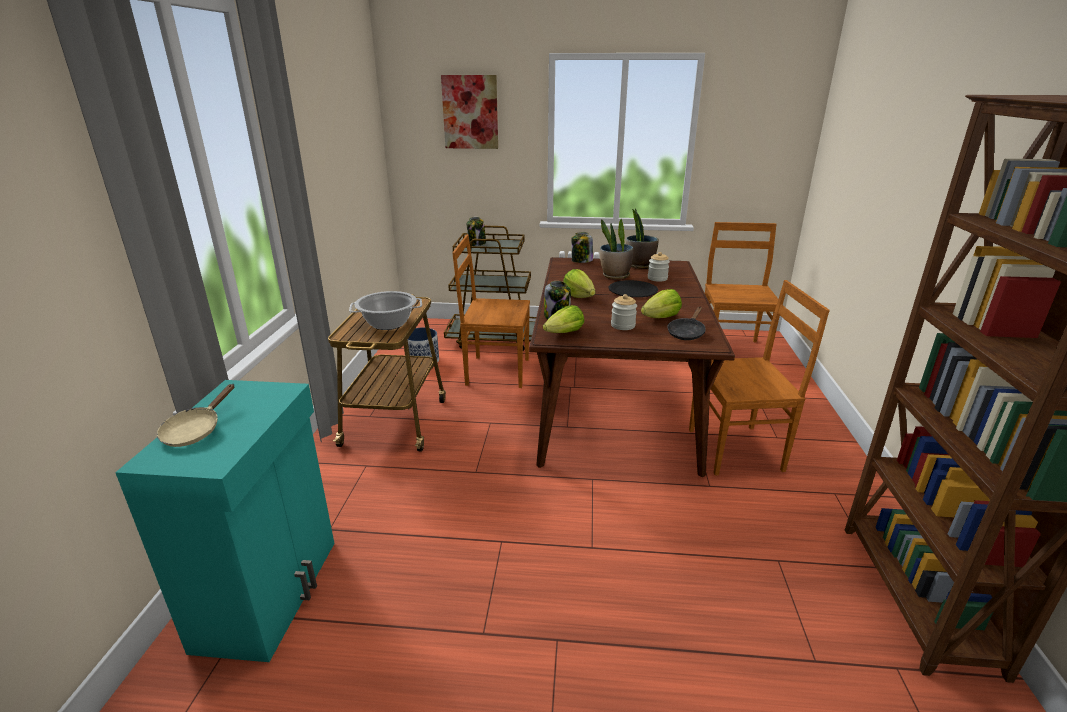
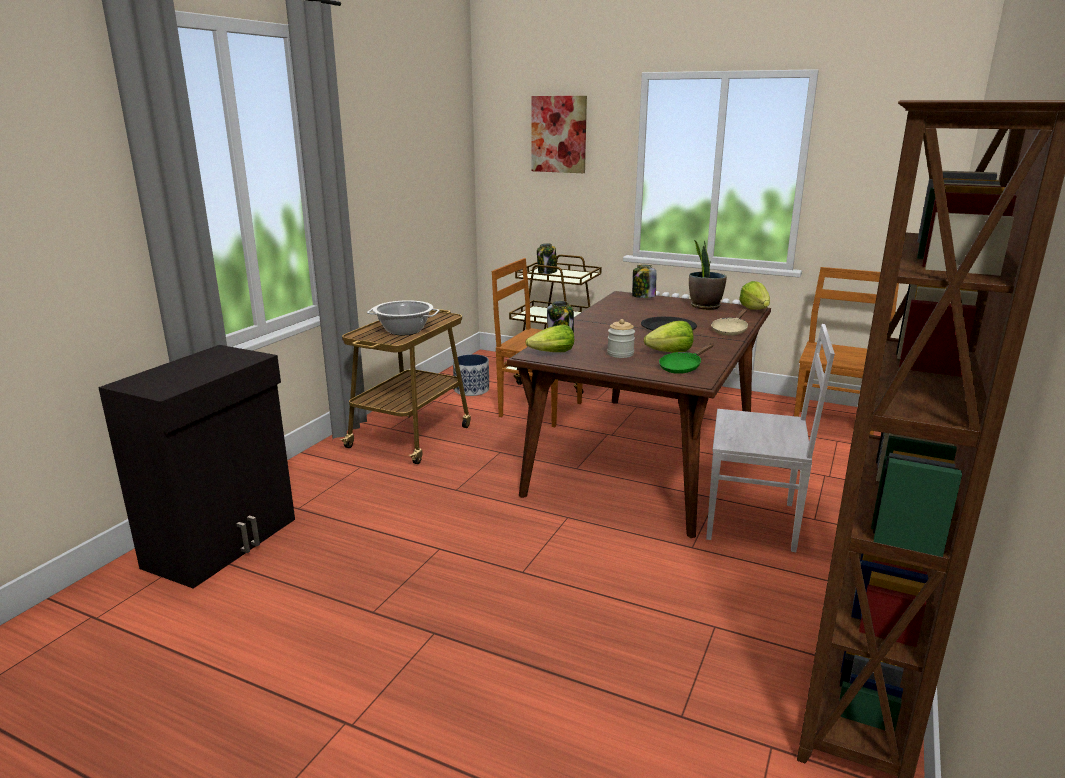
camera: 20 degrees right, 5 degrees down
turquoise cabinet [115,380,335,662] -> black cabinet [98,345,295,589]
beige frying pan [157,384,234,447] -> beige frying pan moved to [711,309,748,336]
lettuce [564,269,595,298] -> lettuce moved to [739,281,770,310]
potted plant [600,219,633,279] -> none
jar [648,252,670,282] -> none
black frying pan [667,307,706,340] -> green frying pan [659,343,714,374]
brown chair [689,280,830,475] -> white chair [706,324,835,552]

